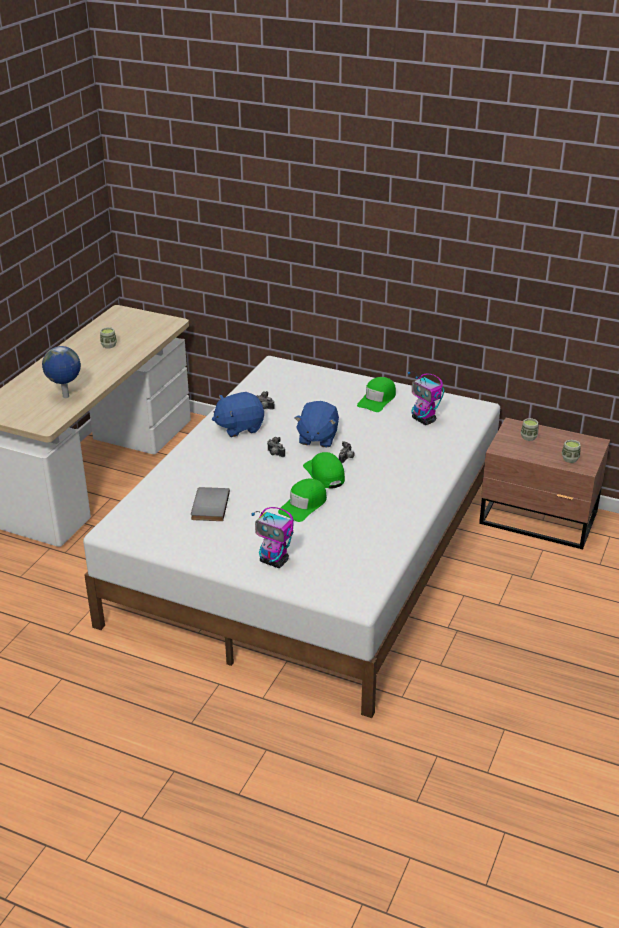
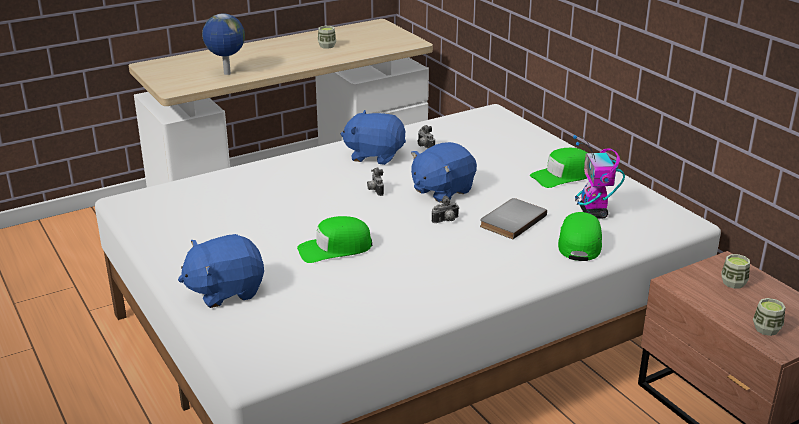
camera: 35 degrees right, 5 degrees down
grey book [191,487,230,521] -> grey book moved to [480,198,547,239]
toy robot [251,507,294,568] -> blue plush toy [178,234,264,308]
green cap [303,452,345,489] -> green cap moved to [558,212,602,261]

